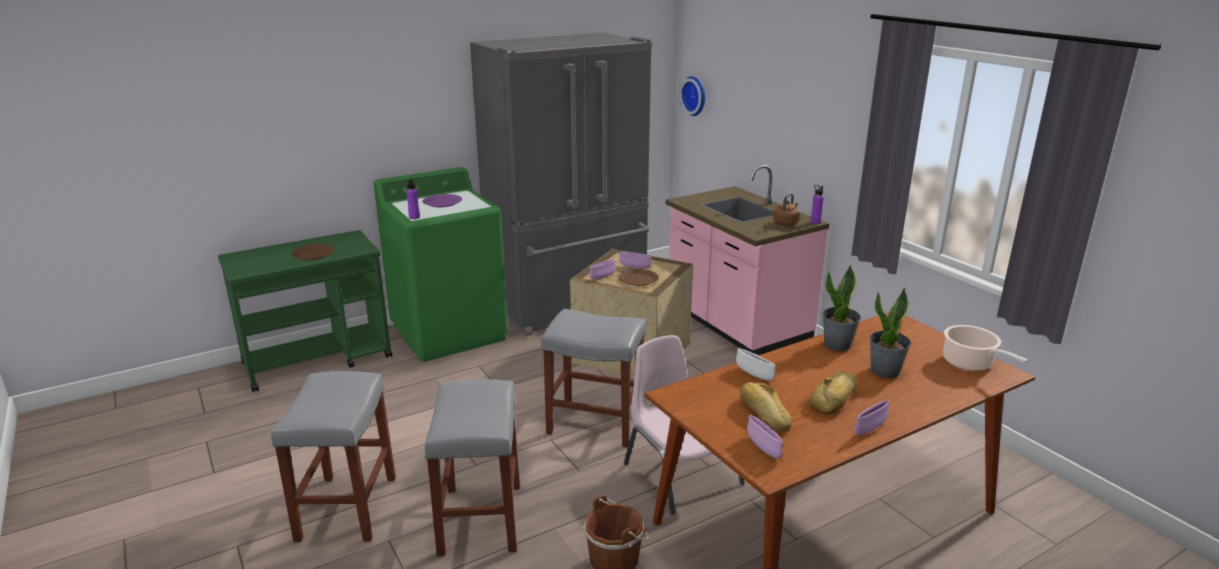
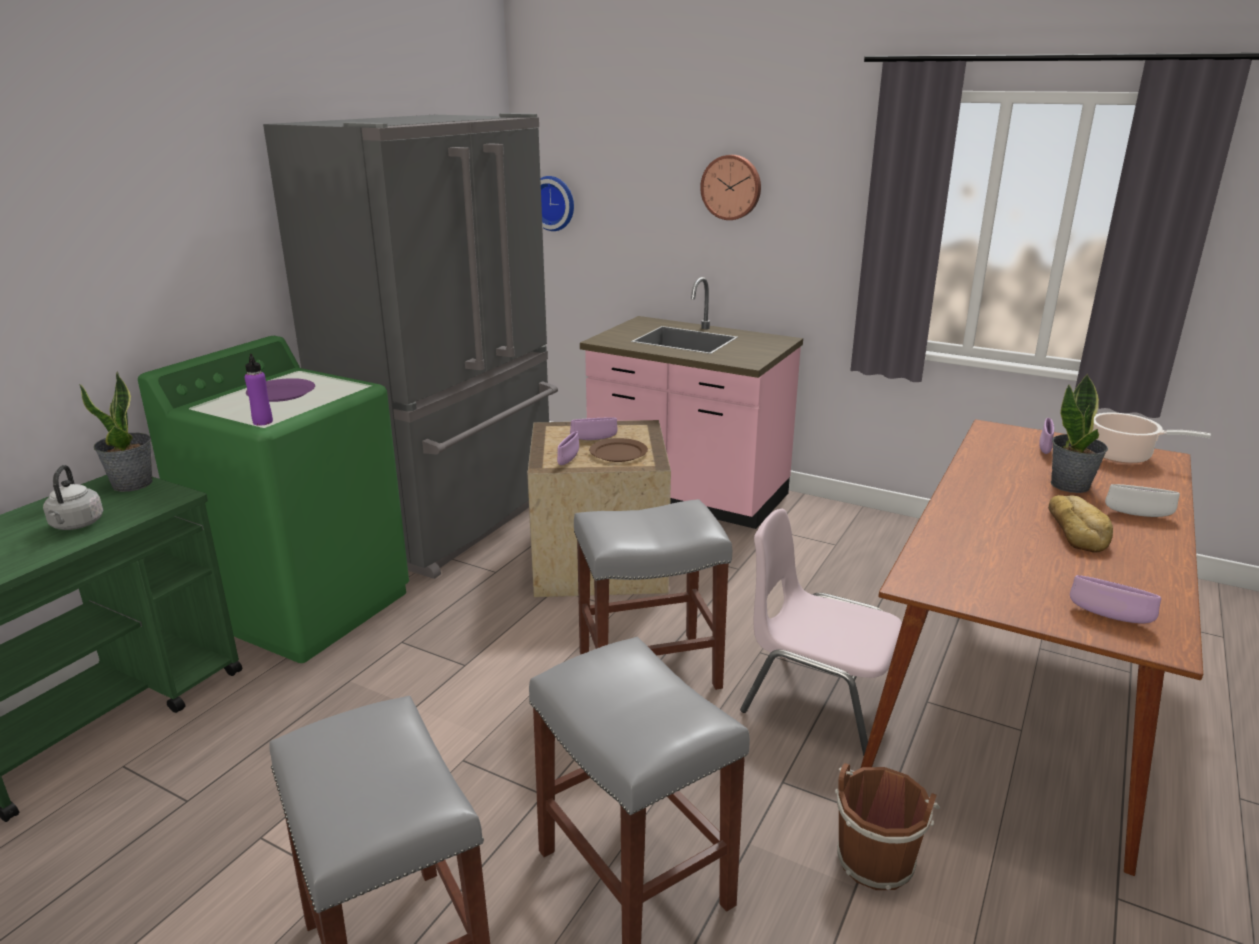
camera: 30 degrees left, 0 degrees up
brown plate [291,244,335,260] -> grey kettle [43,465,103,530]
white bowl [736,348,775,381] -> white bowl moved to [1105,484,1180,517]
bread [740,382,792,431] -> none
brown kettle [773,193,799,225] -> none
purple bottle [811,185,824,224] -> none
potted plant [822,265,861,351] -> potted plant moved to [79,371,153,492]
purple bowl [854,400,889,435] -> purple bowl moved to [1039,418,1054,454]
none -> wall clock [700,155,761,220]

